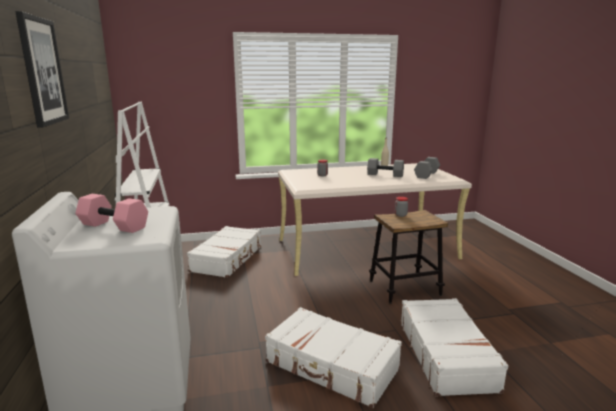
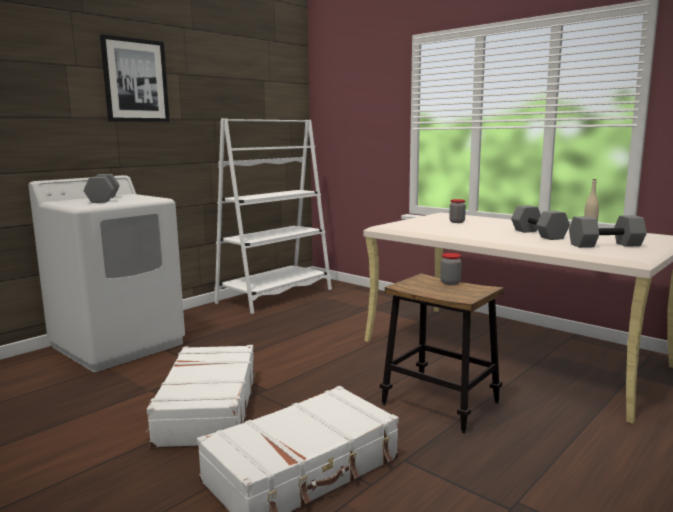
camera: 55 degrees right, 5 degrees down
pink dumbbell [75,194,148,233] -> grey dumbbell [84,174,120,203]
white suitcase [187,226,261,278] -> none

